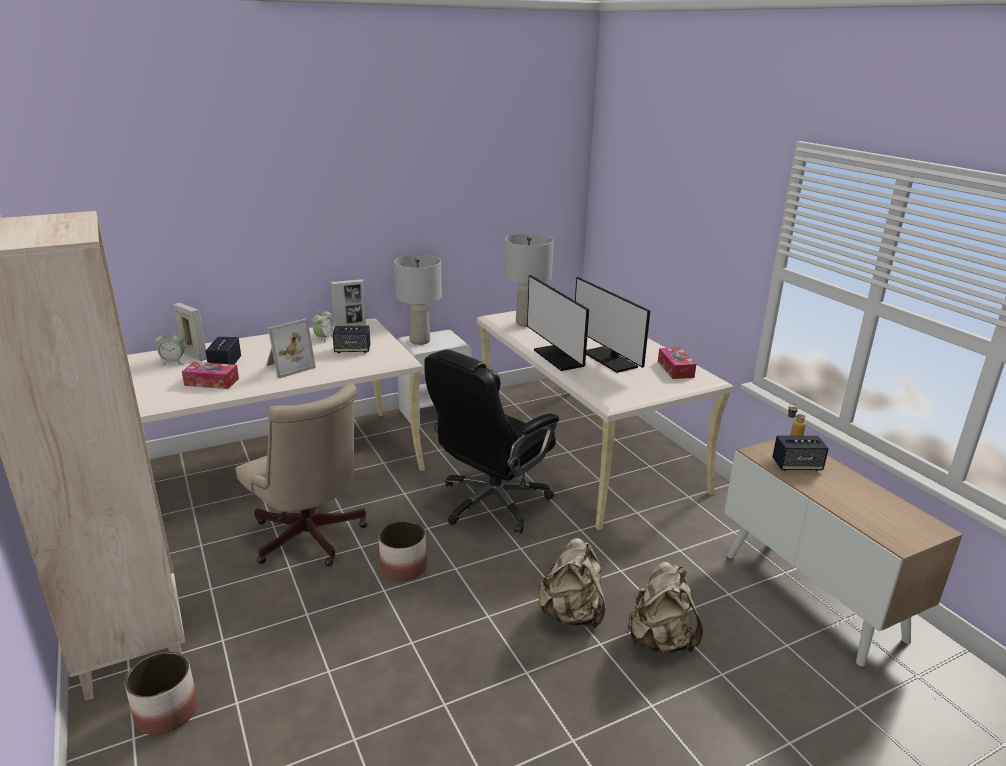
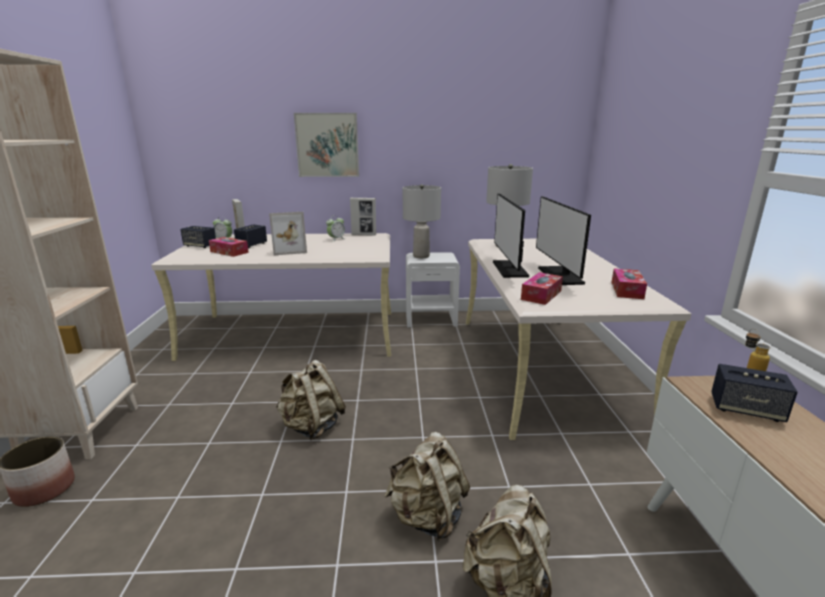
camera: 25 degrees right, 5 degrees down
beige office chair [236,383,368,566] -> none
speaker [332,326,370,353] -> speaker moved to [181,226,216,248]
planter [379,521,427,581] -> beige backpack [276,360,346,440]
black office chair [424,349,559,533] -> none
none -> picture [294,113,359,177]
none -> tissue box [521,272,563,305]

